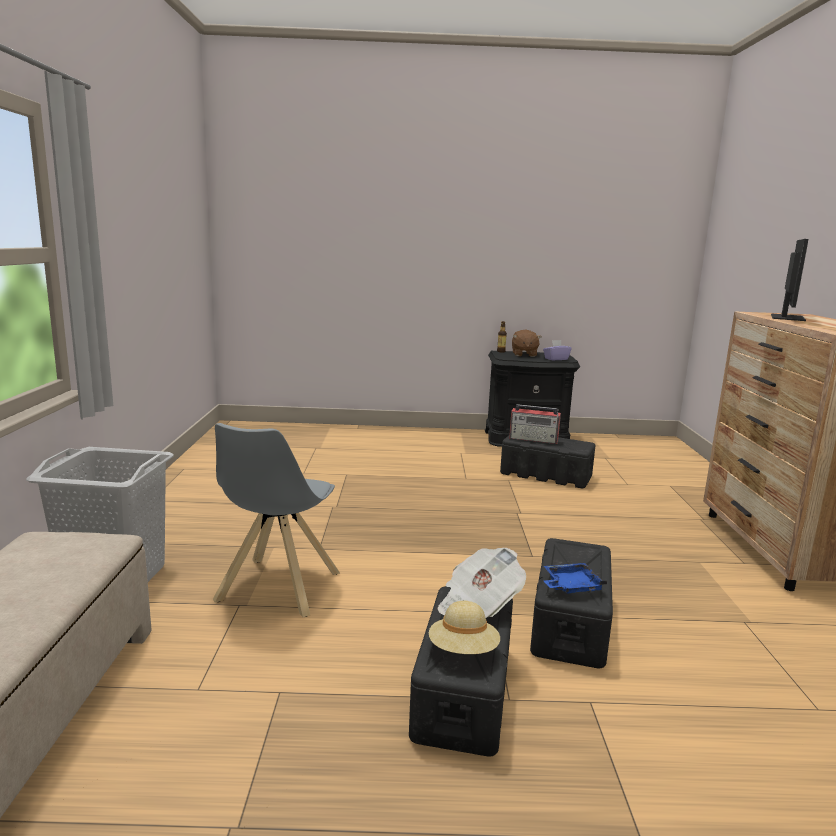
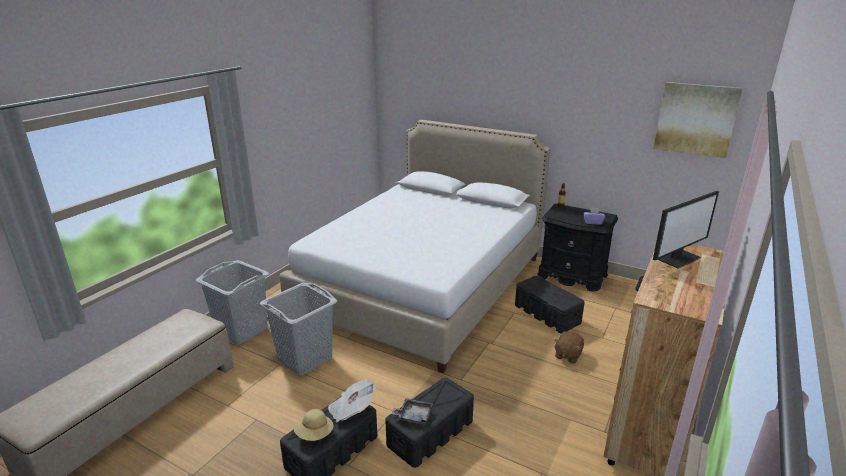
camera: 30 degrees right, 10 degrees up
grey chair [213,423,340,617] -> grey laundry basket [260,282,337,376]
radio [509,404,561,444] -> none
brown plush toy [512,330,541,357] -> brown plush toy moved to [554,331,584,363]
blue tray [543,563,607,593] -> grey tray [392,398,433,424]
none -> white bed [279,120,550,373]
none -> picture [653,82,743,158]

